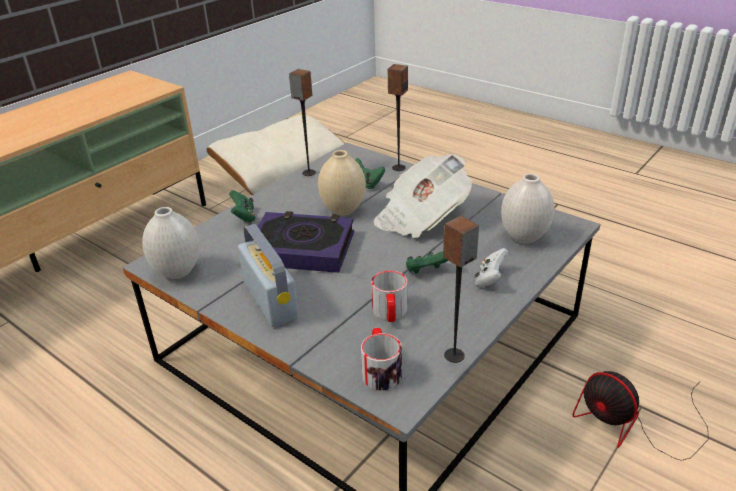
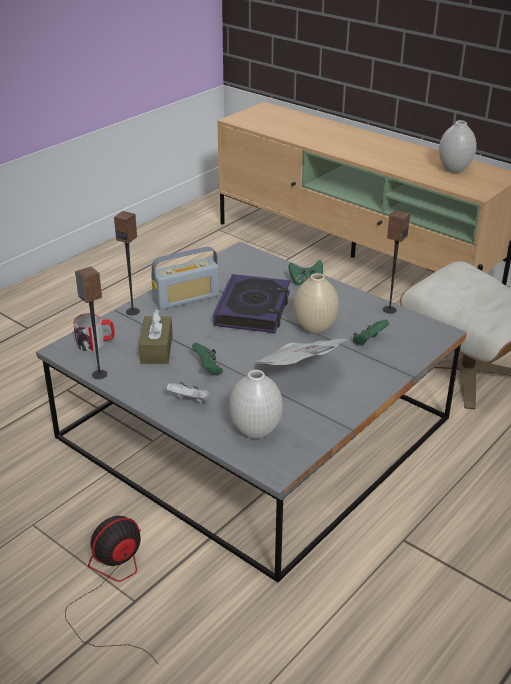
camera: 90 degrees right, 0 degrees up
white vase [142,207,199,279] -> white vase moved to [439,120,477,173]
mug [371,270,407,322] -> brown tissue box [139,309,173,364]
speaker [388,64,408,171] -> speaker moved to [114,211,140,315]

